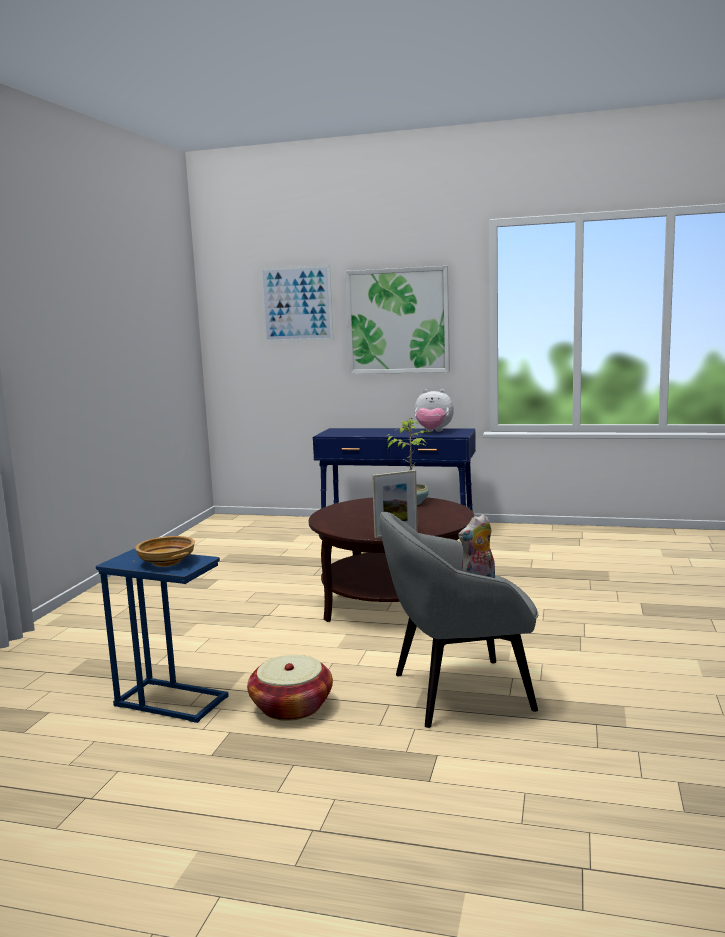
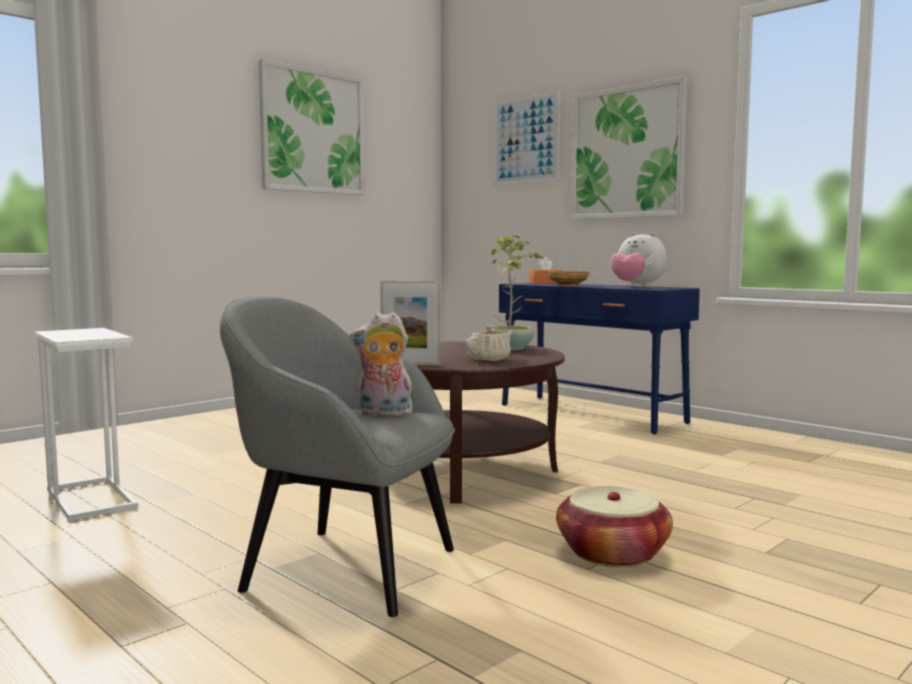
camera: 30 degrees right, 5 degrees down
blue side table [96,549,229,723] -> white side table [34,328,138,522]
beige bowl [135,536,195,567] -> beige bowl moved to [548,271,589,286]
basket [247,655,333,721] -> basket moved to [556,486,673,567]
none -> picture [258,59,365,195]
none -> beige teapot [466,326,514,361]
none -> orange tissue box [529,257,563,284]

